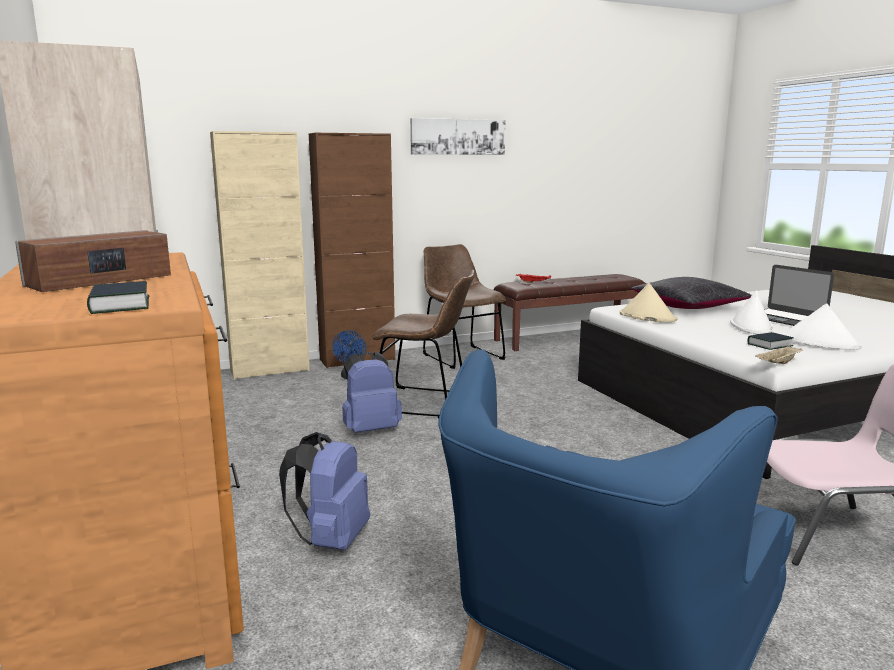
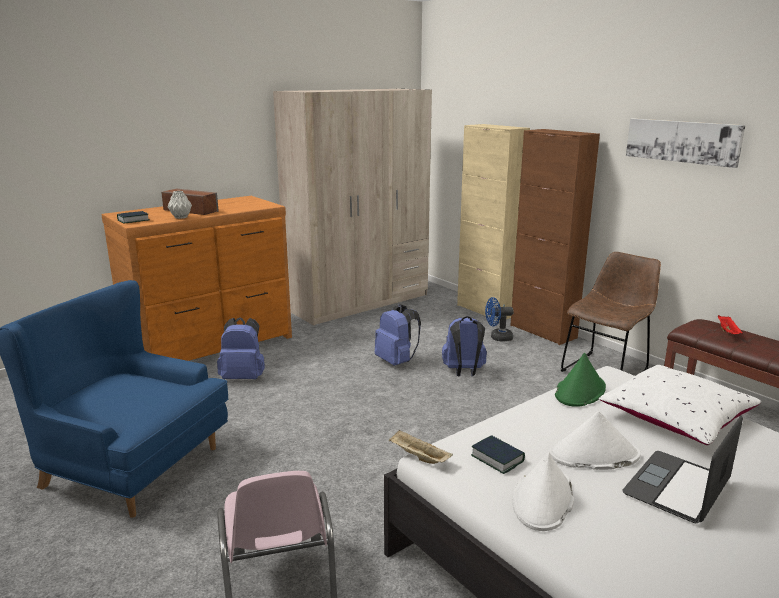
camera: 75 degrees right, 5 degrees up
brown chair [372,270,475,418] -> blue backpack [442,316,487,377]
beige hat [620,283,677,322] -> green hat [555,353,606,407]
black pillow [631,277,752,309] -> white pillow [599,365,761,445]
none -> grey vase [168,191,192,219]

